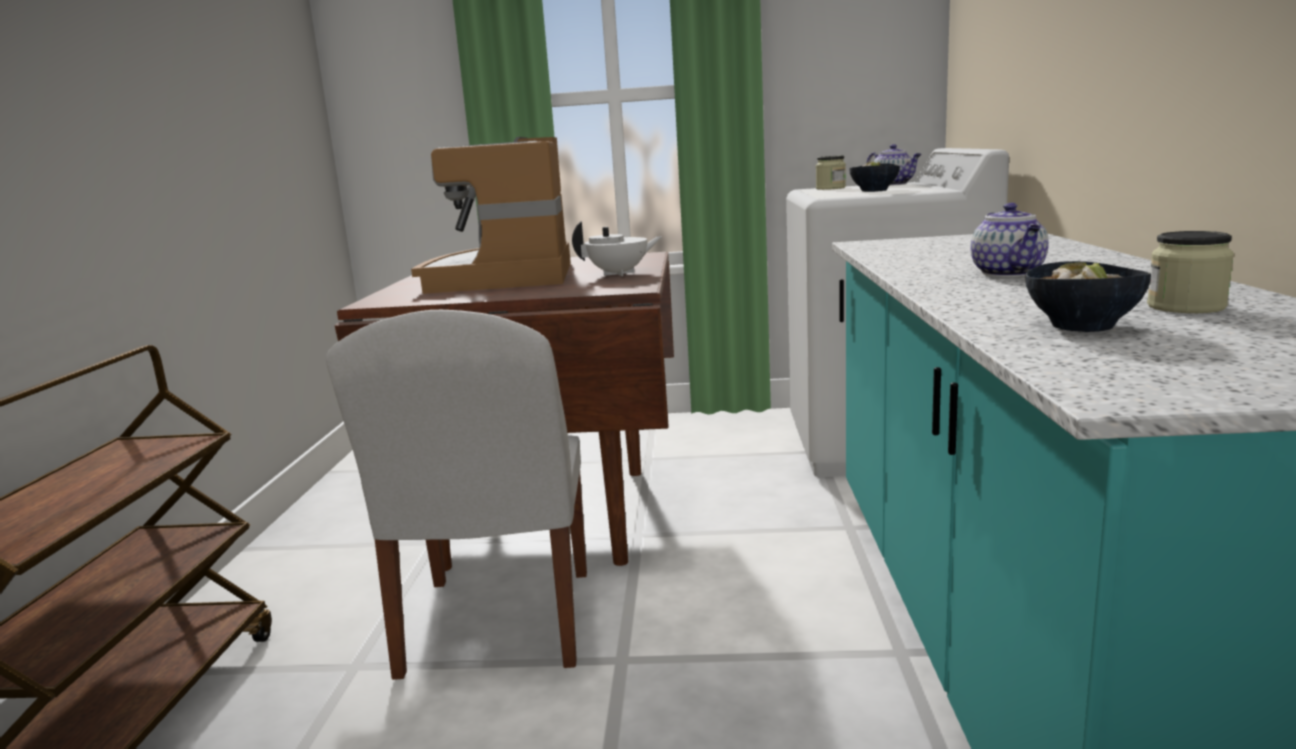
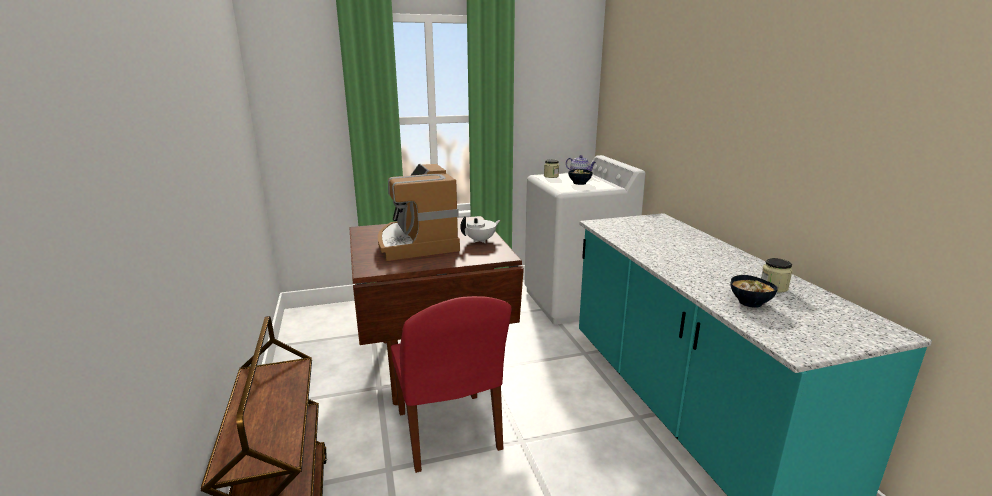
camera: 20 degrees left, 5 degrees up
white chair [326,310,587,680] -> red chair [391,296,511,473]
teapot [970,203,1049,277] -> none

